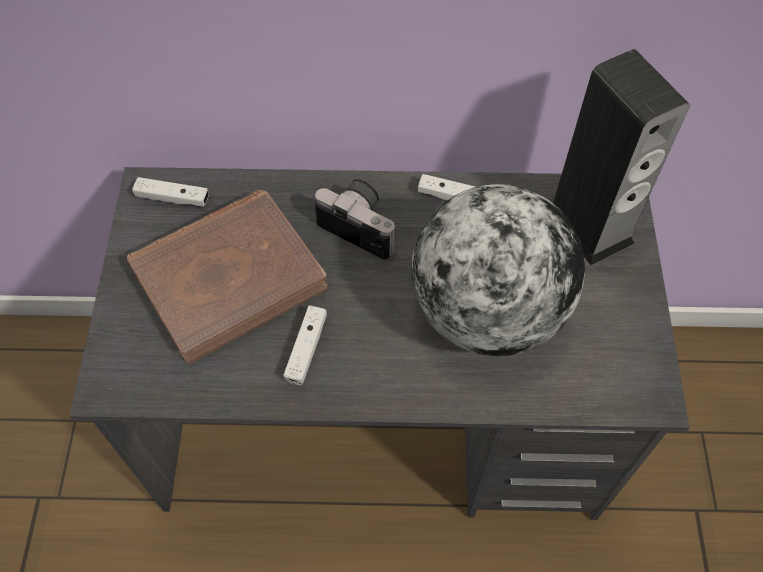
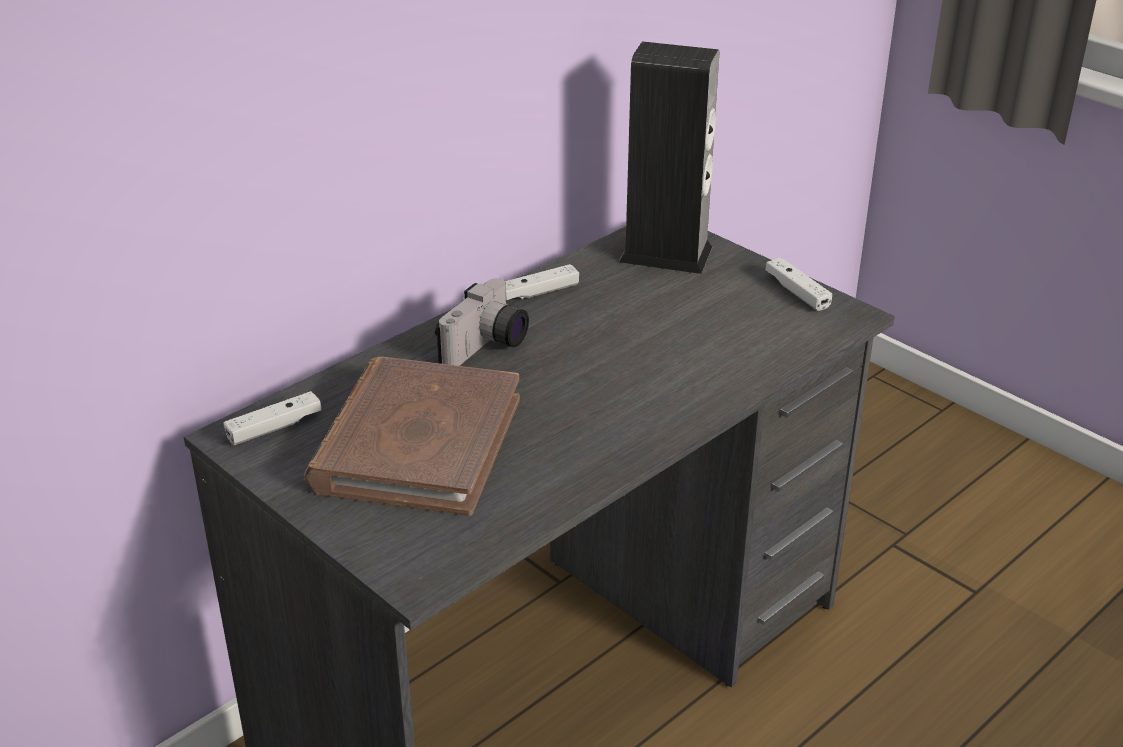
camera: 45 degrees left, 25 degrees down
white game controller [283,306,327,385] -> white game controller moved to [765,258,832,311]
camera [314,180,397,259] -> camera turned 135 degrees clockwise [435,278,529,366]
globe [411,184,585,356] -> none

